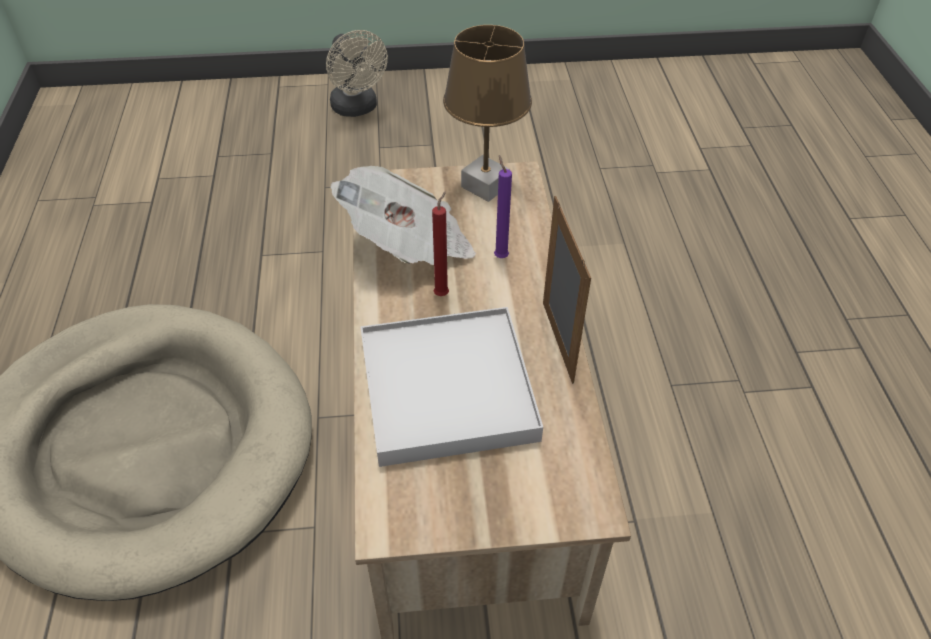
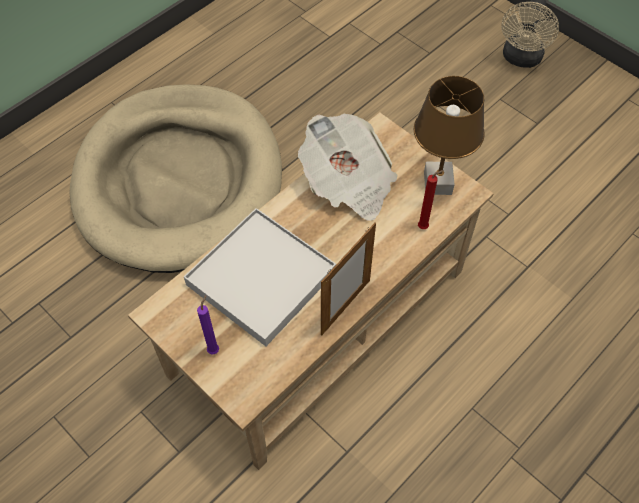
camera: 50 degrees right, 10 degrees up
red candle [432,191,449,296] -> red candle moved to [418,170,444,229]
purple candle [494,155,512,258] -> purple candle moved to [197,295,219,355]

